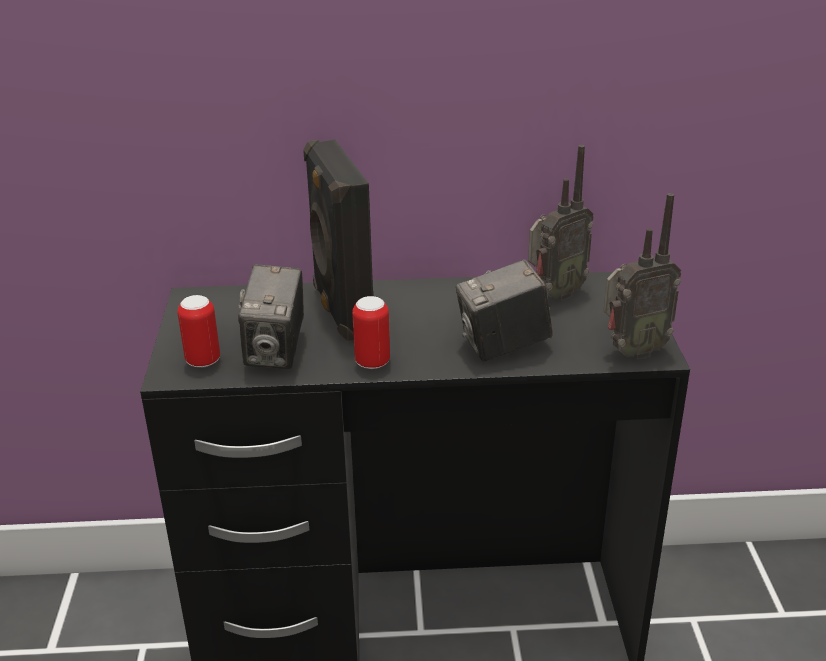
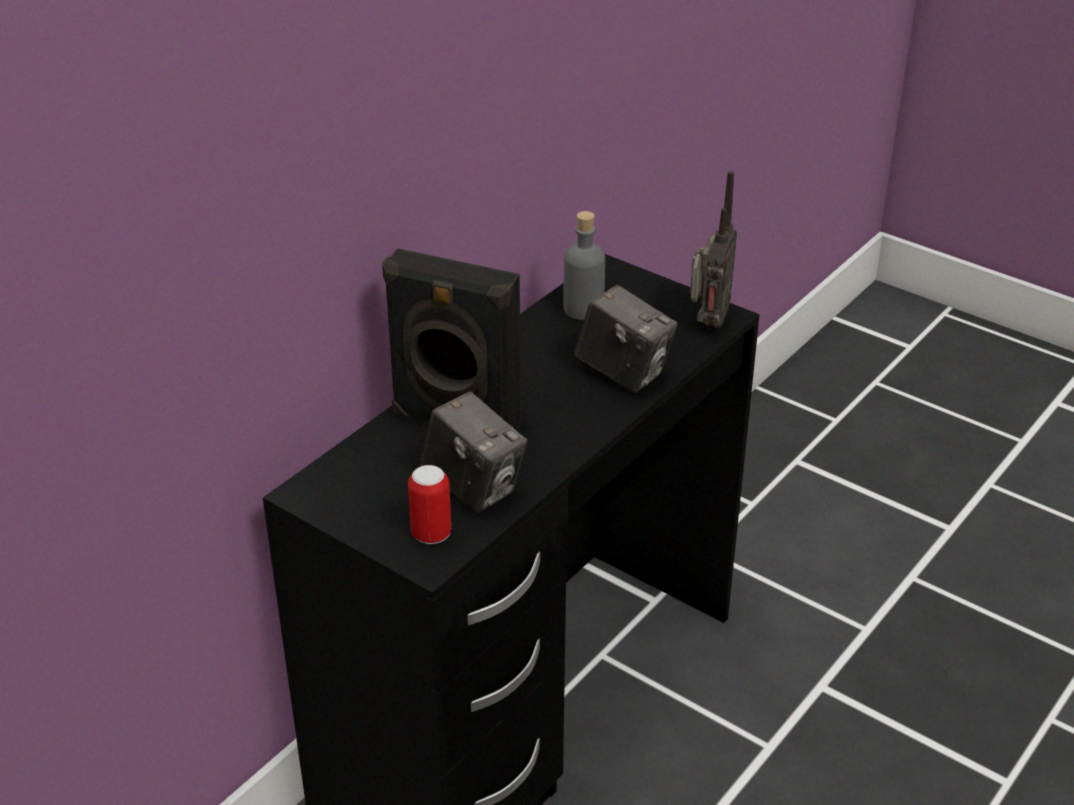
camera: 50 degrees left, 5 degrees up
can [352,296,390,369] -> none
camera [456,259,553,362] -> camera turned 75 degrees counterclockwise [574,285,678,393]
radio [528,145,593,301] -> grey bottle [563,211,605,320]

